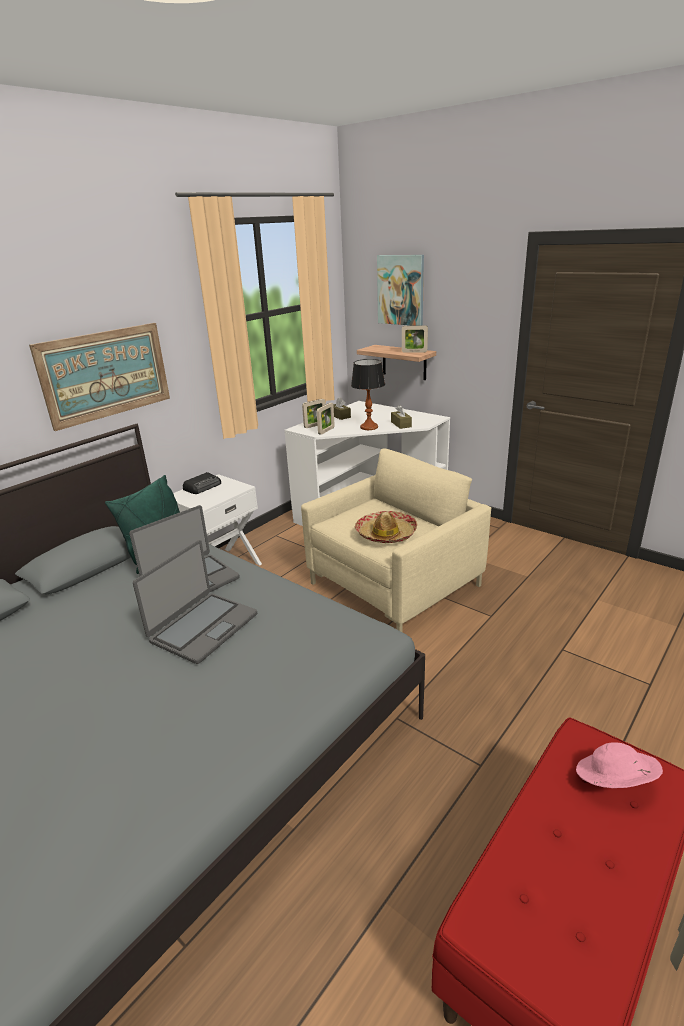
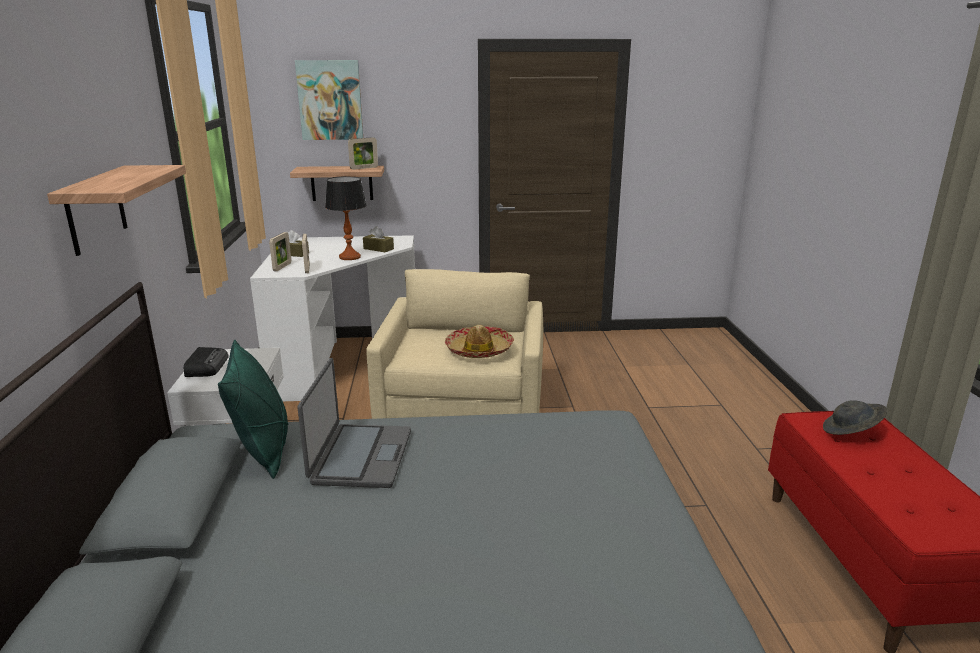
camera: 45 degrees left, 5 degrees down
picture [29,323,170,431] -> shelf [47,165,186,256]
laptop [133,540,257,664] -> none
pink hat [576,742,663,788] -> grey hat [823,400,888,435]

